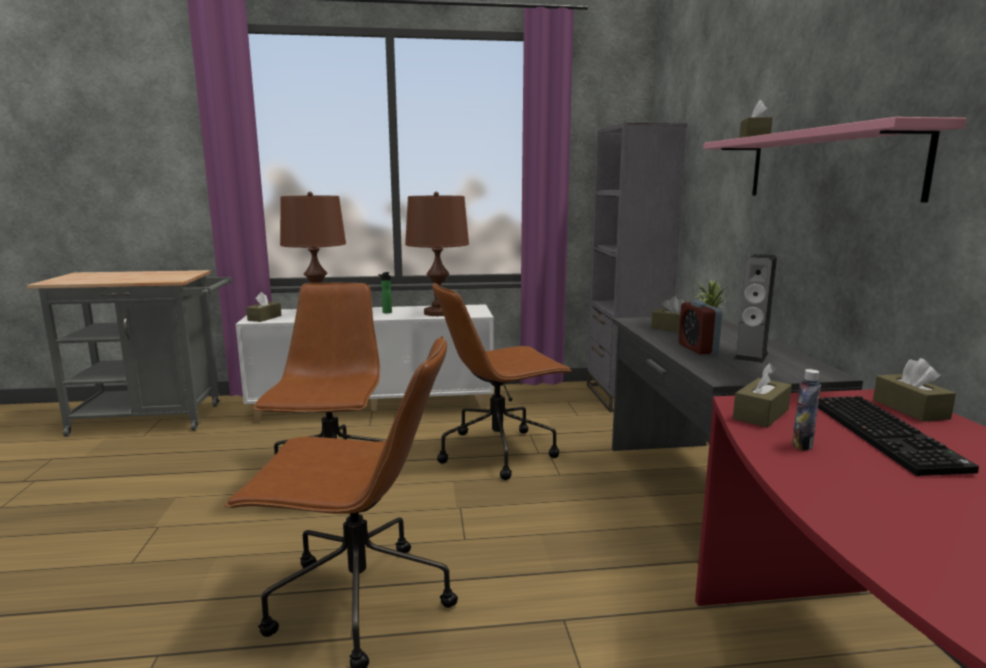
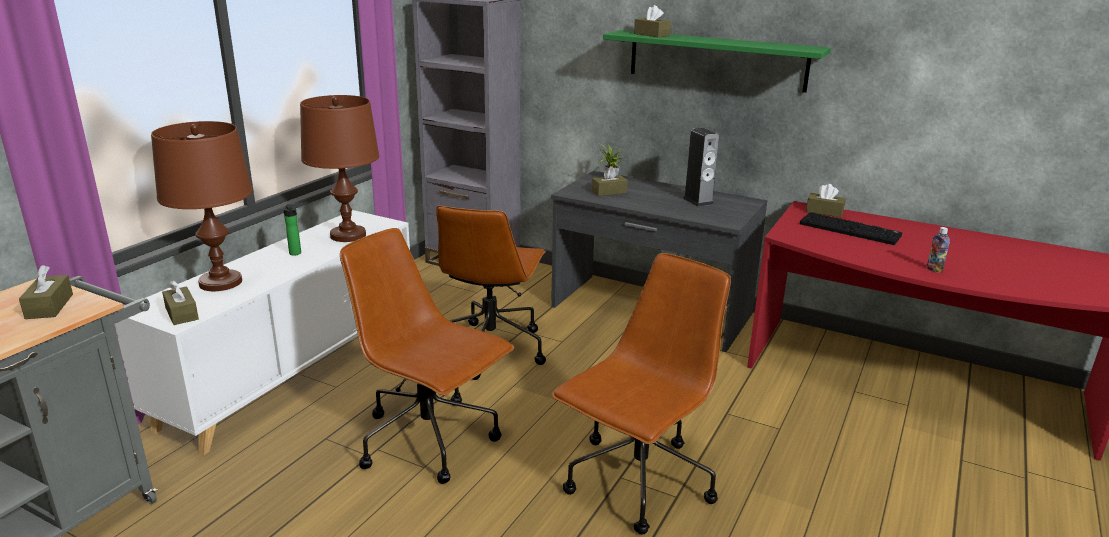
camera: 55 degrees left, 10 degrees up
alarm clock [679,300,722,354] -> none
pink shelf [703,117,967,202] -> green shelf [603,30,831,93]
brown tissue box [733,363,792,428] -> brown tissue box moved to [19,265,73,319]
bottle [792,369,821,451] -> bottle moved to [927,227,950,273]

